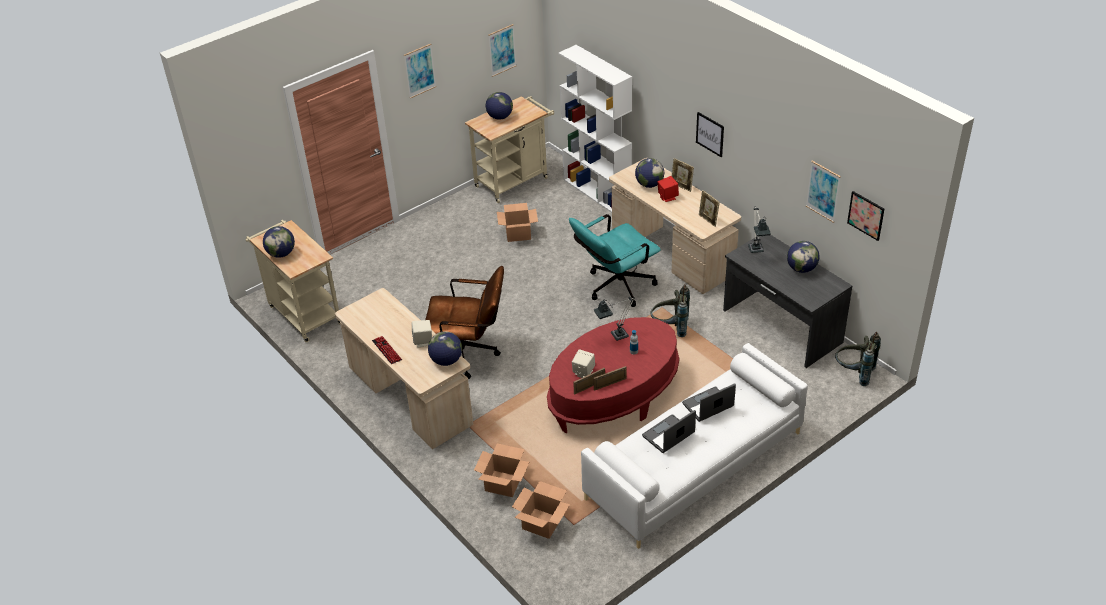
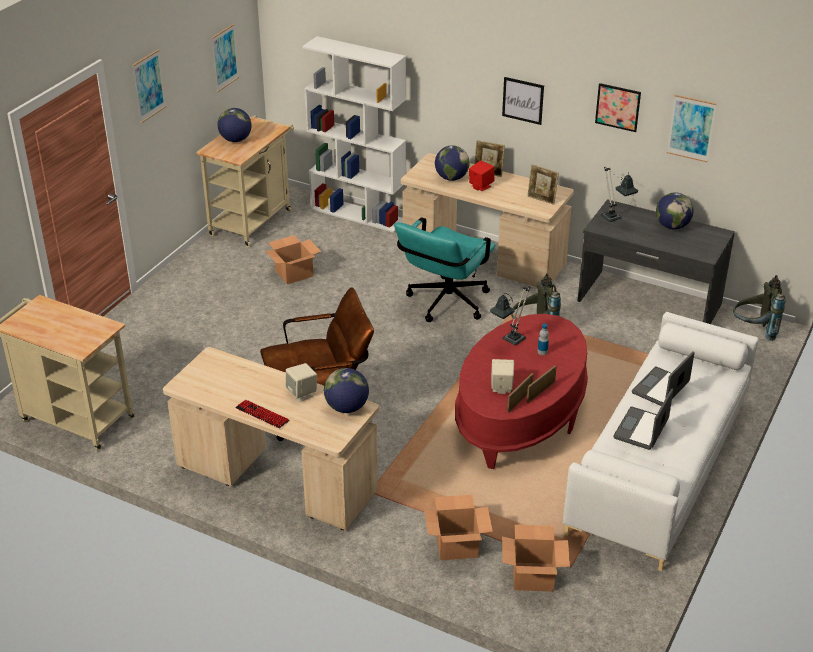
camera: 25 degrees left, 5 degrees down
globe [263,226,295,258] -> none
picture [847,191,884,241] -> picture moved to [595,83,641,132]

